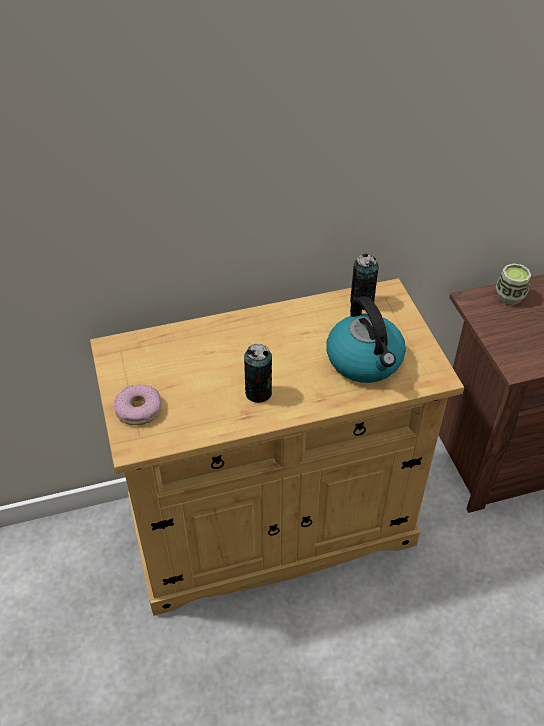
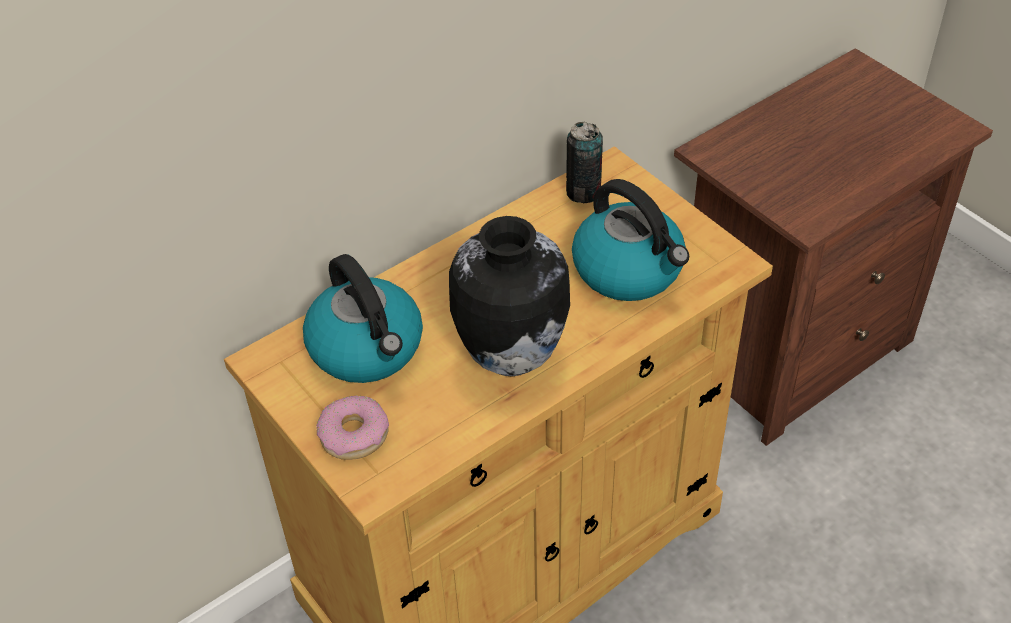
camera: 20 degrees left, 0 degrees up
can [244,344,272,403] -> vase [449,216,570,377]
cup [496,263,531,305] -> none
none -> kettle [303,254,423,383]

